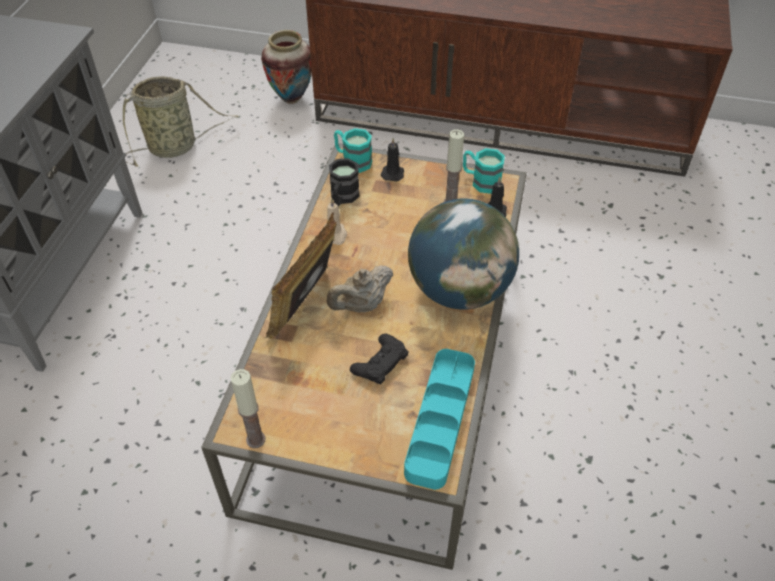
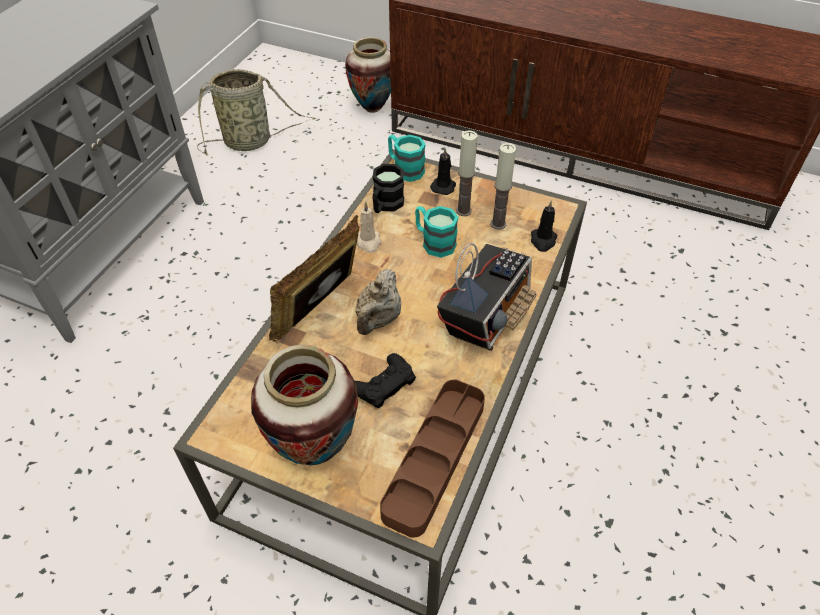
camera: 10 degrees right, 0 degrees up
candle [230,369,265,448] -> candle moved to [456,130,478,216]
beige teapot [327,265,393,313] -> beige teapot turned 45 degrees counterclockwise [355,269,401,335]
turquoise tray [404,349,475,490] -> brown tray [380,379,485,538]
globe [408,199,519,310] -> radio [437,243,536,351]
turquoise mug [463,148,505,194] -> turquoise mug moved to [415,206,458,258]
none -> vase [251,344,358,465]

